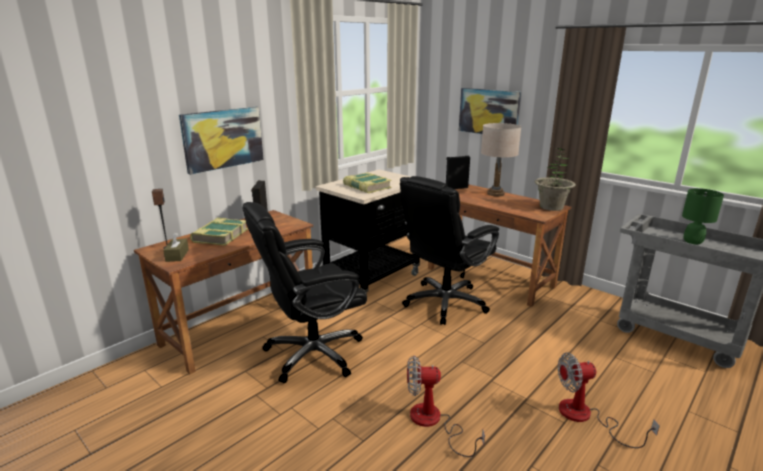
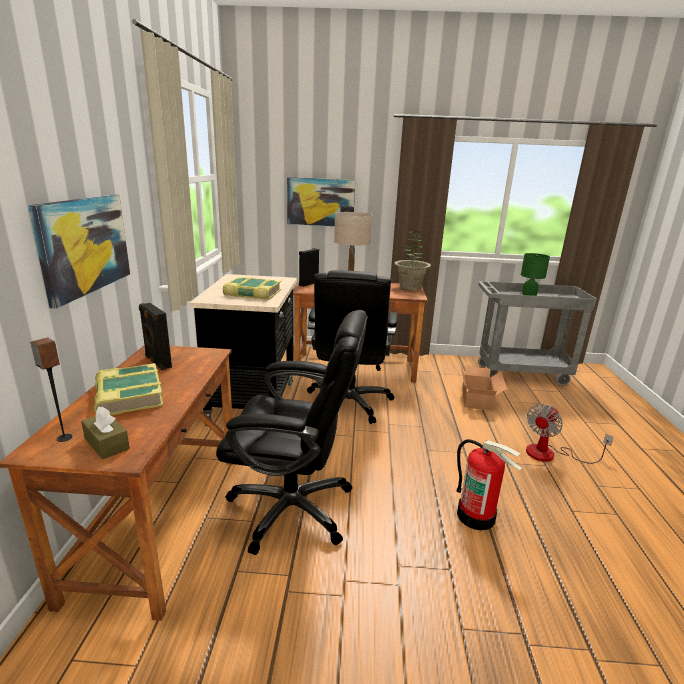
camera: 40 degrees left, 0 degrees up
black office chair [242,202,367,383] -> black office chair turned 105 degrees counterclockwise [216,310,368,555]
fan [407,356,485,457] -> fire extinguisher [457,439,522,530]
none -> cardboard box [461,366,507,411]

